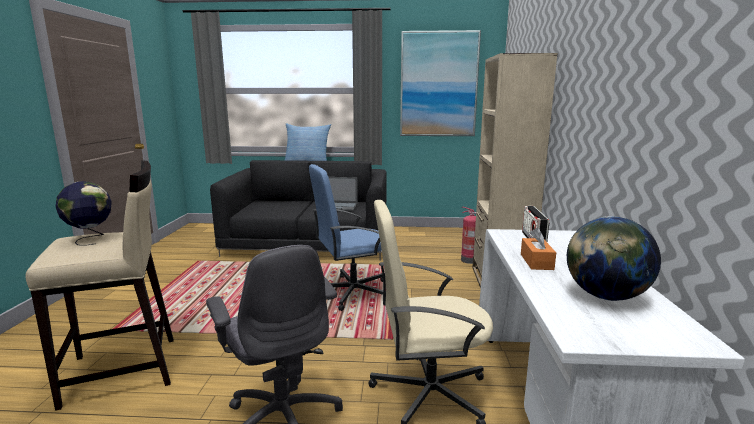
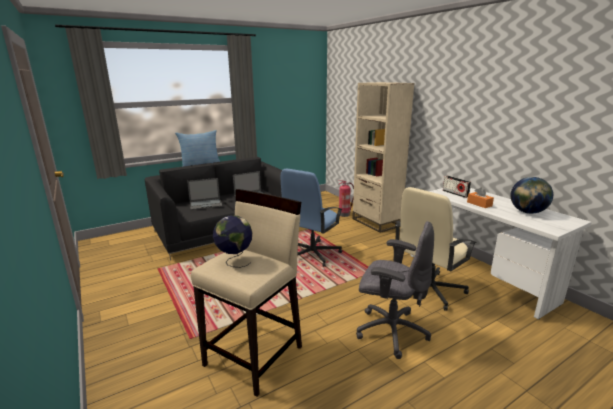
camera: 35 degrees left, 5 degrees up
picture [400,30,481,136] -> none
none -> laptop [187,178,222,210]

